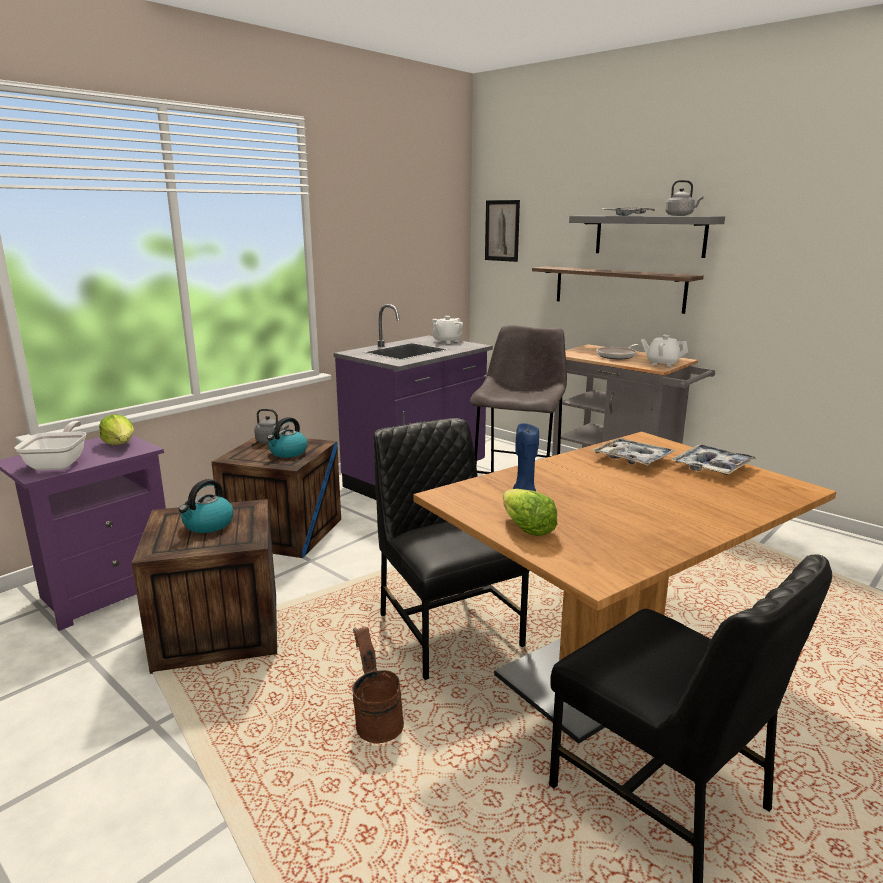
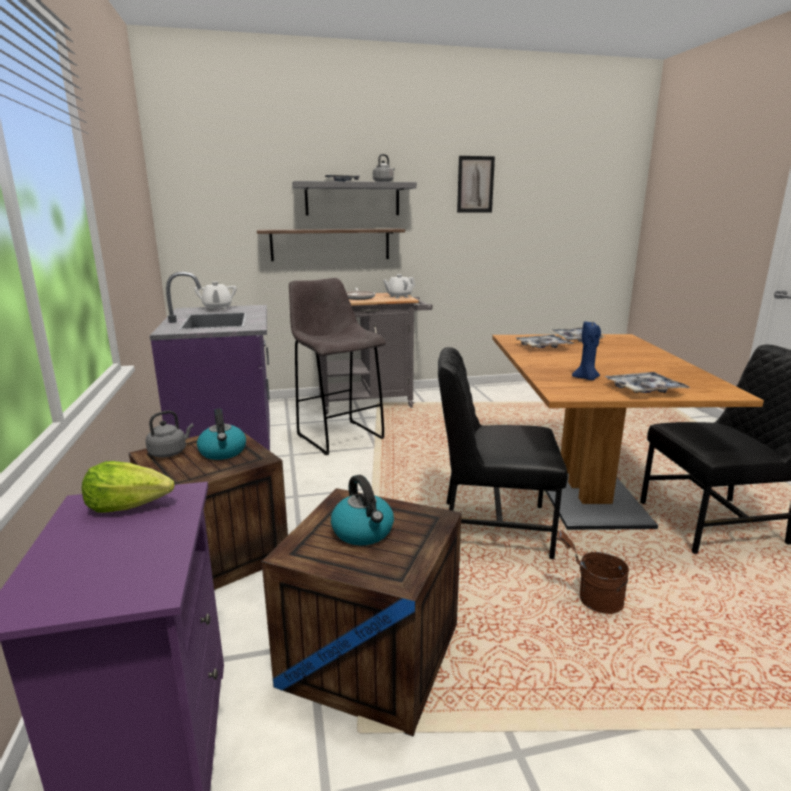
camera: 55 degrees left, 0 degrees up
frying pan [14,421,87,470] -> none
picture [485,200,520,262] -> picture moved to [457,156,495,212]
lettuce [503,489,557,536] -> tray [605,372,690,393]

